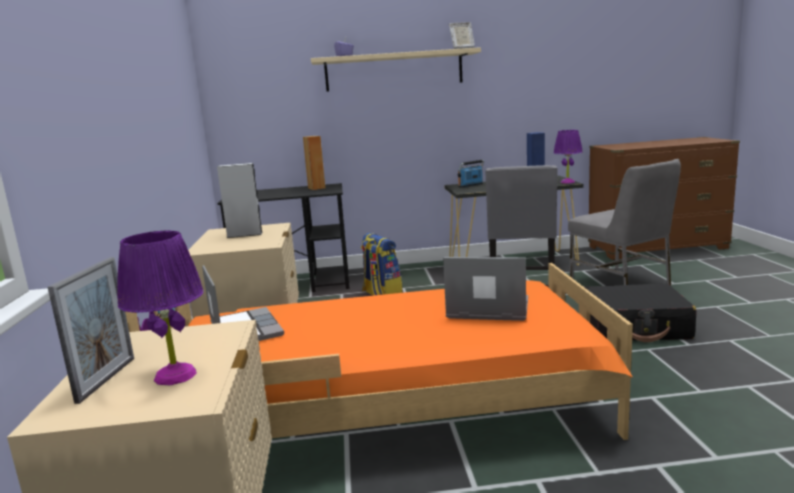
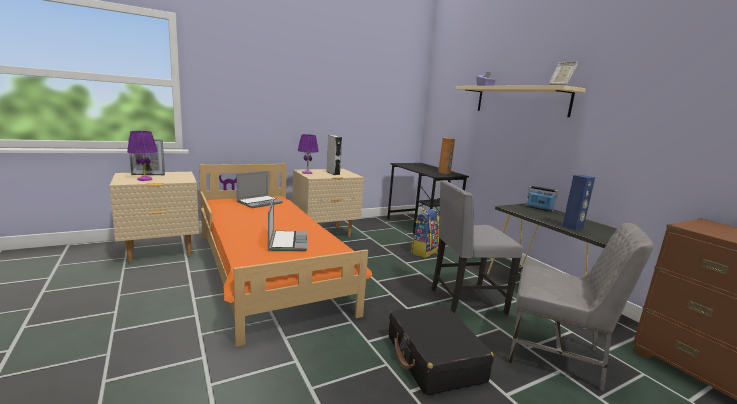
camera: 65 degrees right, 0 degrees up
purple table lamp [554,130,583,184] -> purple table lamp moved to [298,134,319,174]
grey chair [568,159,681,286] -> grey chair turned 105 degrees counterclockwise [508,223,654,391]

